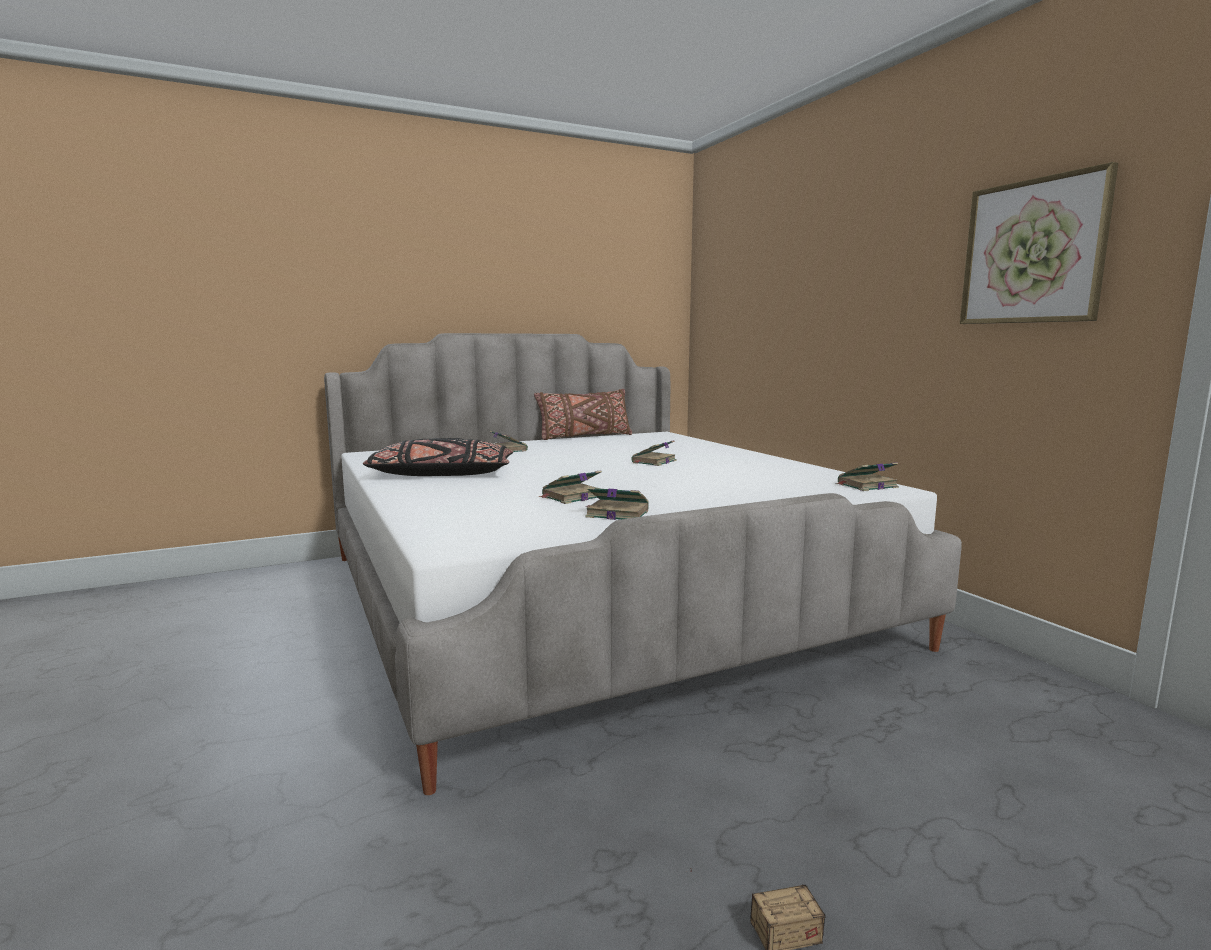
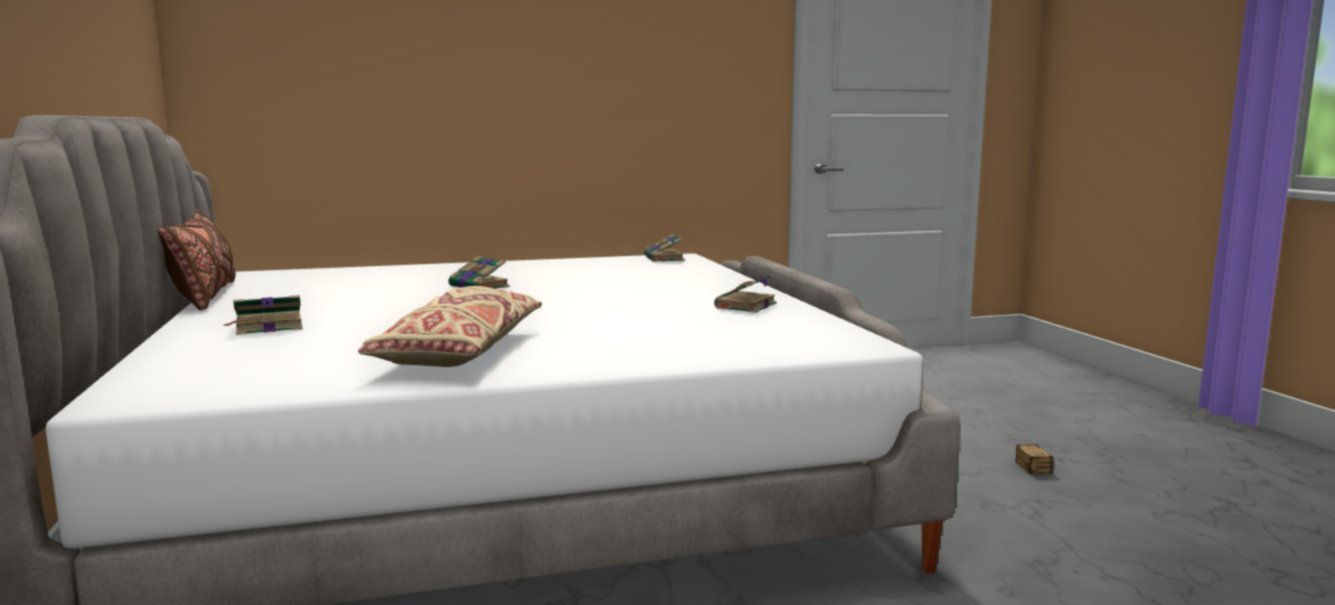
camera: 80 degrees left, 0 degrees up
black pillow [363,438,513,476] -> beige pillow [358,286,542,367]
book [539,470,602,504] -> none
picture [960,162,1118,324] -> none

